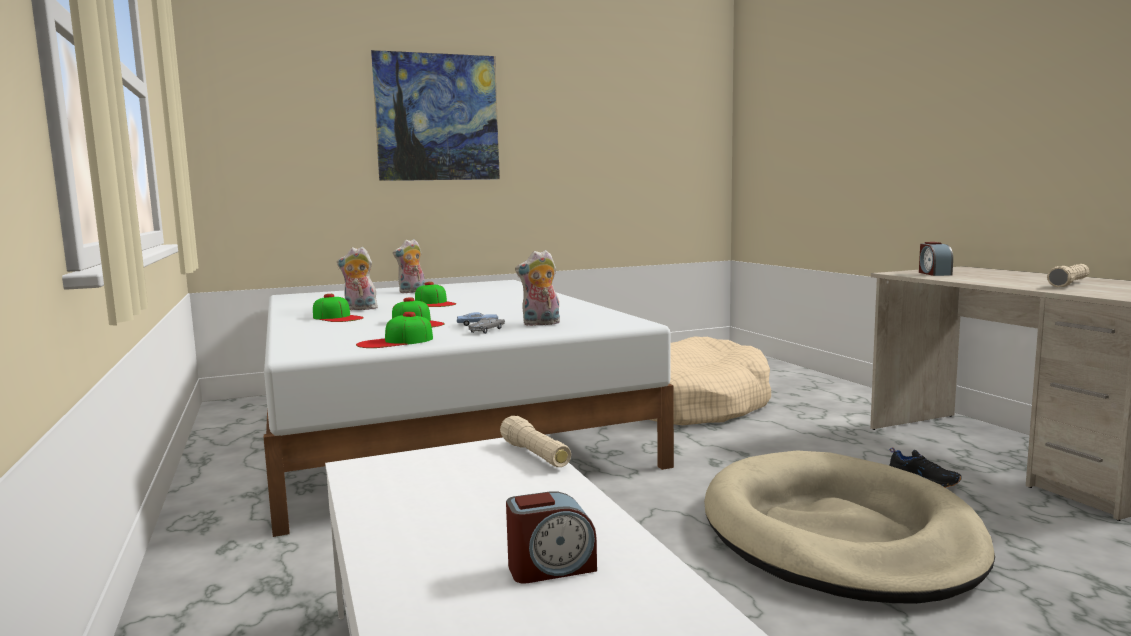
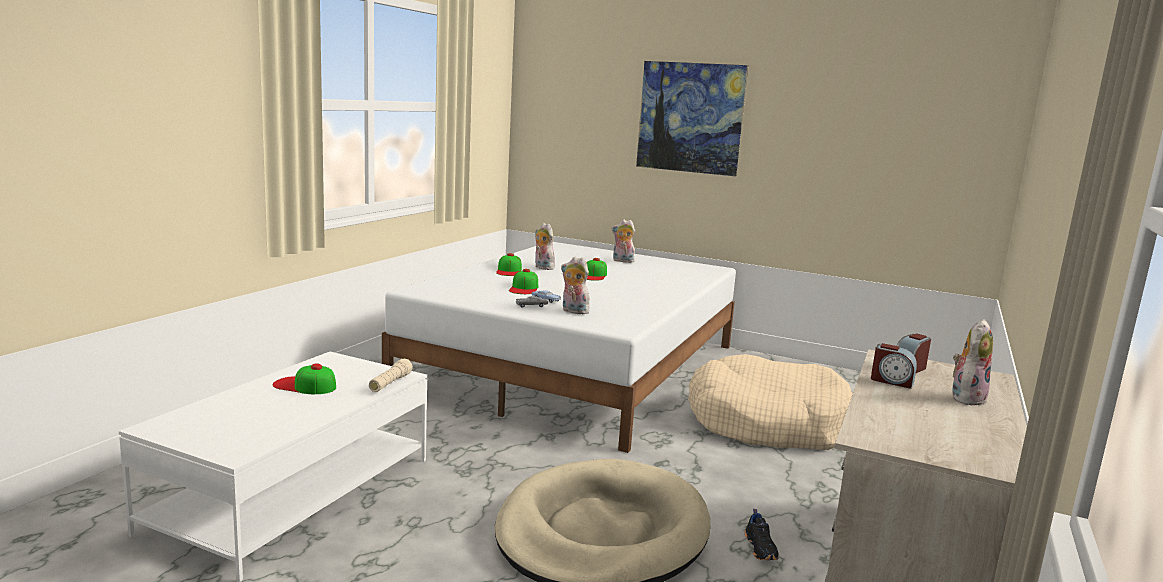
camera: 45 degrees right, 5 degrees up
cap [356,312,433,348] -> cap moved to [273,363,336,394]
alarm clock [506,492,597,584] -> alarm clock moved to [871,343,917,389]
beige flashlight [1047,264,1089,287] -> none
none -> plush toy [952,319,993,405]

